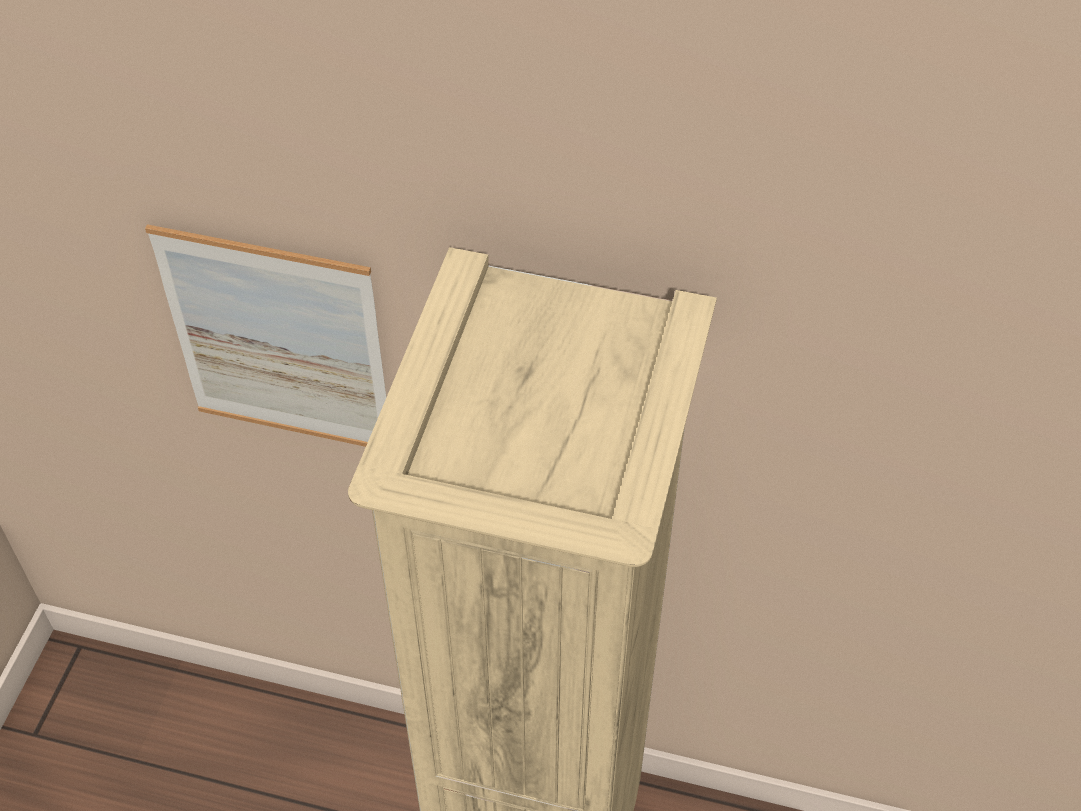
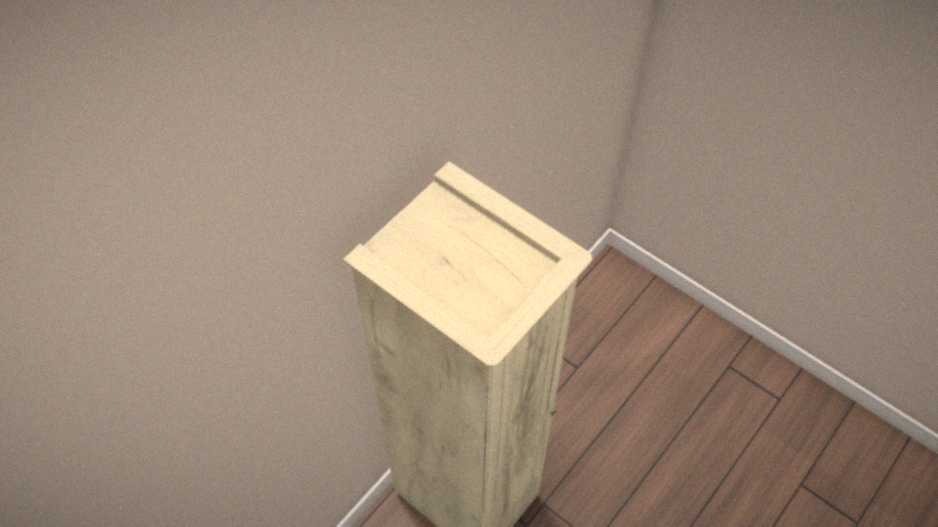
camera: 65 degrees left, 5 degrees up
picture [145,224,386,447] -> none

